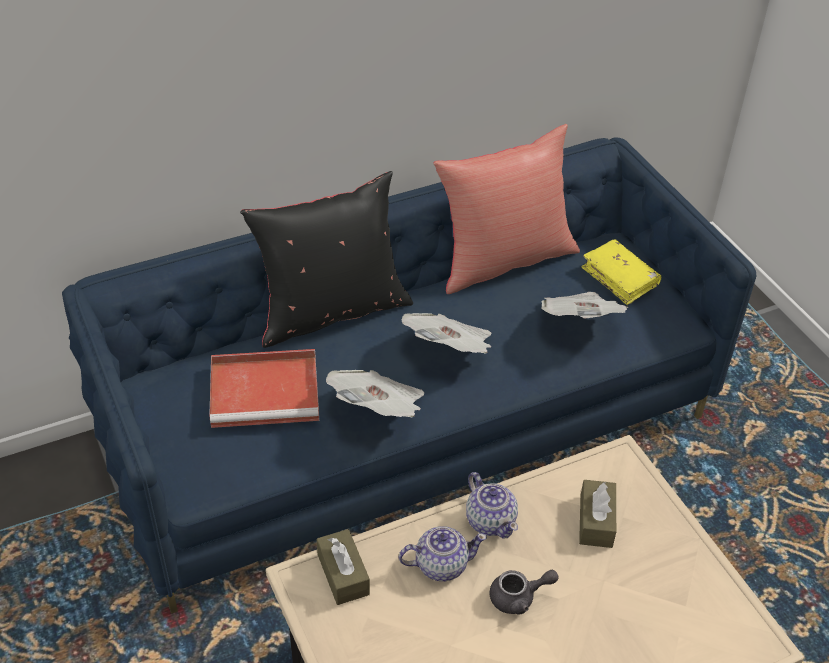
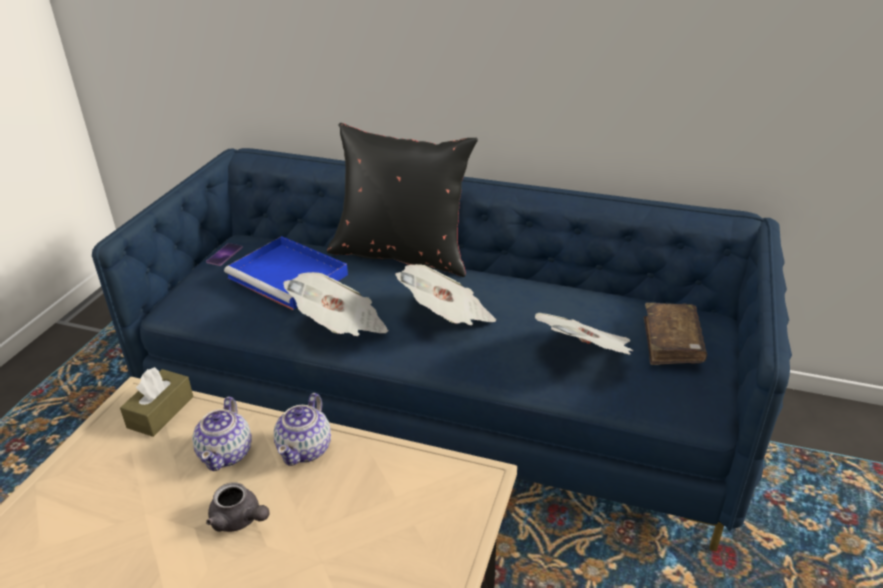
camera: 45 degrees right, 10 degrees down
red tray [209,349,319,428] -> blue tray [224,236,348,310]
teapot [399,526,487,581] -> teapot turned 60 degrees clockwise [192,397,252,471]
red pillow [433,124,580,294] -> none
brown tissue box [579,480,616,548] -> none
yellow book [582,239,661,305] -> brown book [644,303,707,365]
none -> phone [206,243,243,266]

